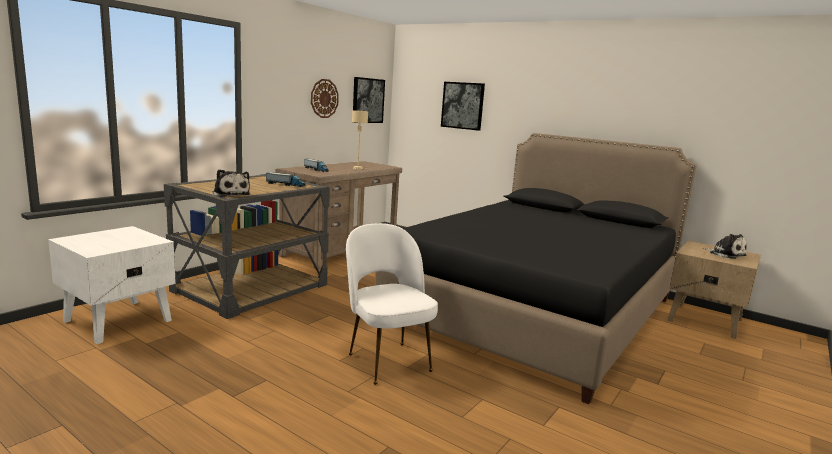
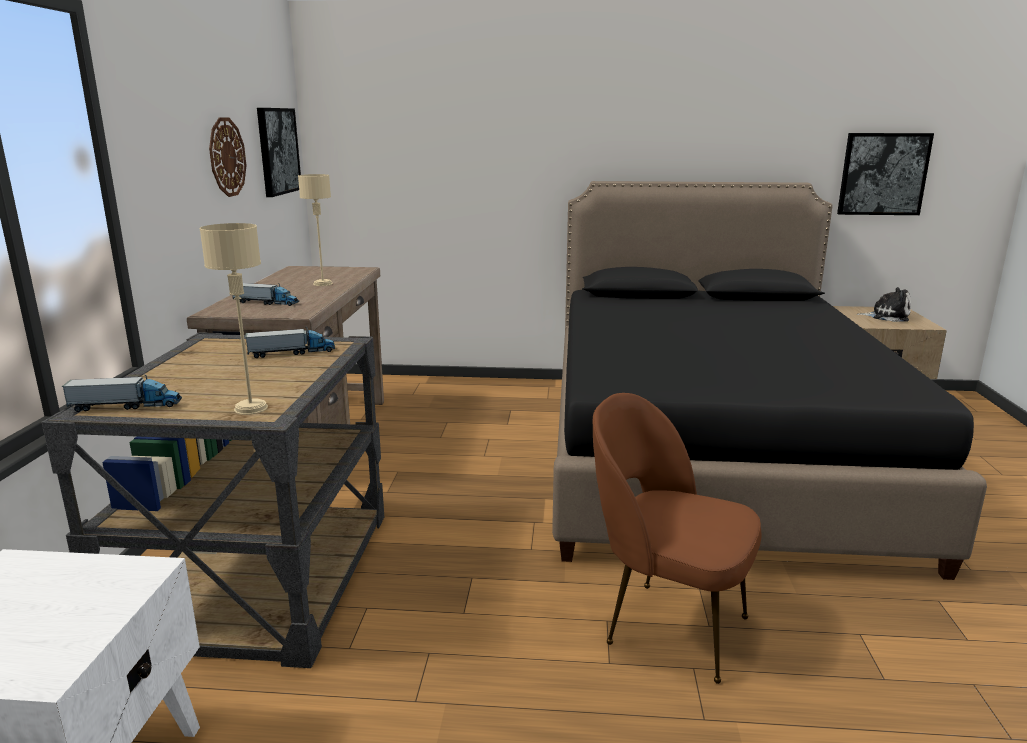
camera: 30 degrees left, 5 degrees up
plush toy [212,169,250,197] -> beige table lamp [200,223,268,415]
white chair [346,223,438,385] -> brown chair [593,393,761,684]
picture [441,82,485,131] -> picture moved to [837,133,934,215]
none -> toy truck [62,375,182,412]

